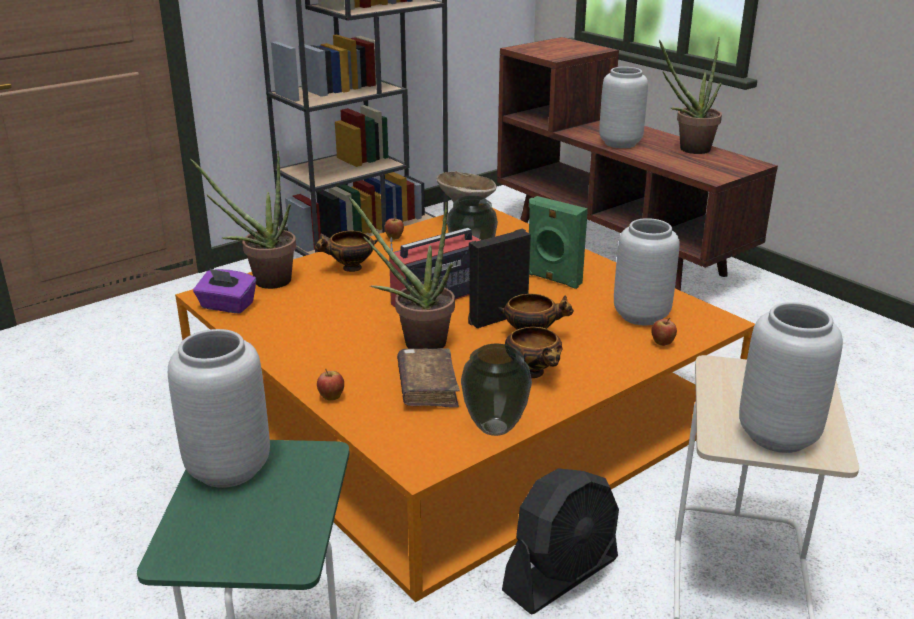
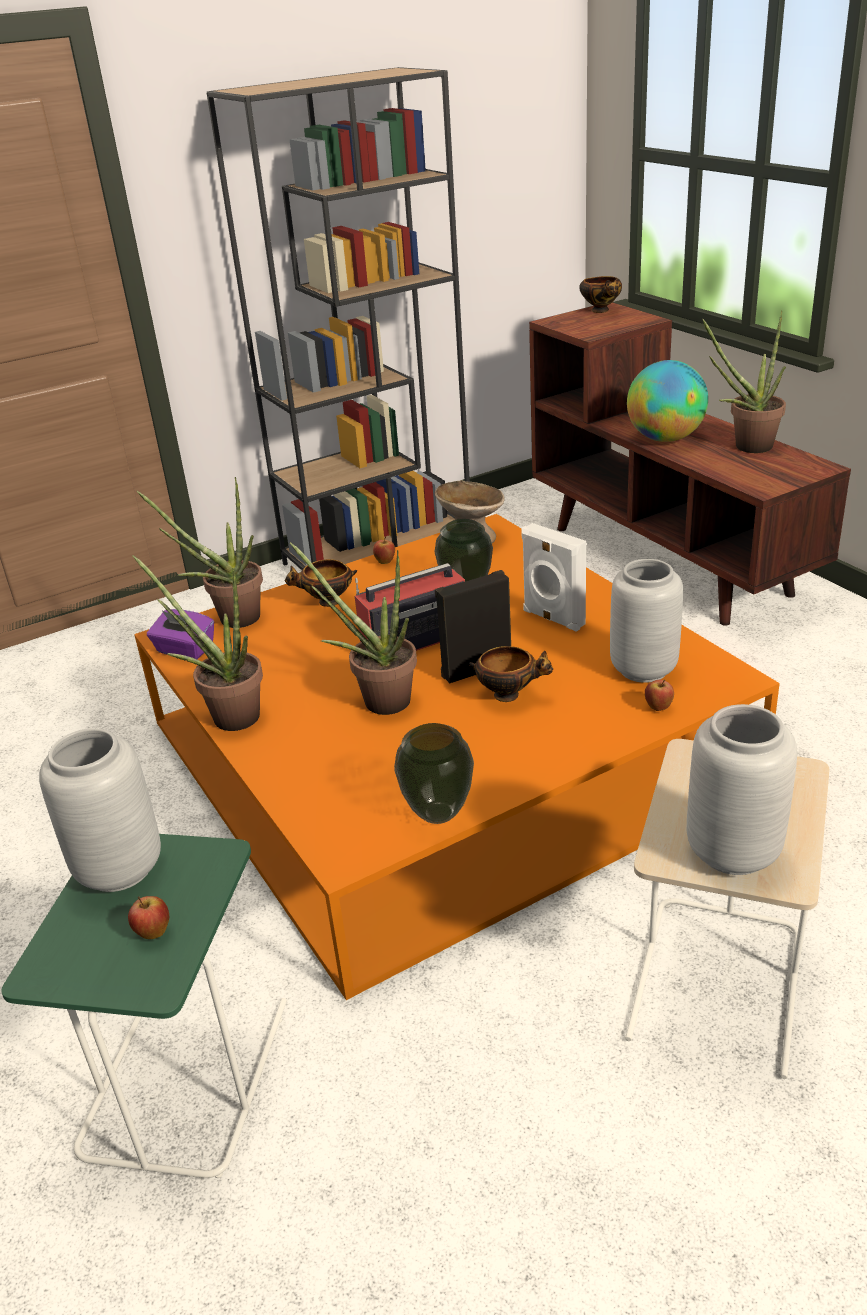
camera: 10 degrees right, 5 degrees up
apple [317,369,344,400] -> apple moved to [128,896,169,939]
brown book [397,348,460,407] -> none
black fan [502,468,619,614] -> none
bowl [505,327,563,378] -> bowl moved to [579,276,622,313]
green speaker [529,196,588,289] -> white speaker [521,523,586,632]
grey vase [599,67,648,148] -> globe [627,360,708,442]
none -> potted plant [132,555,263,731]

